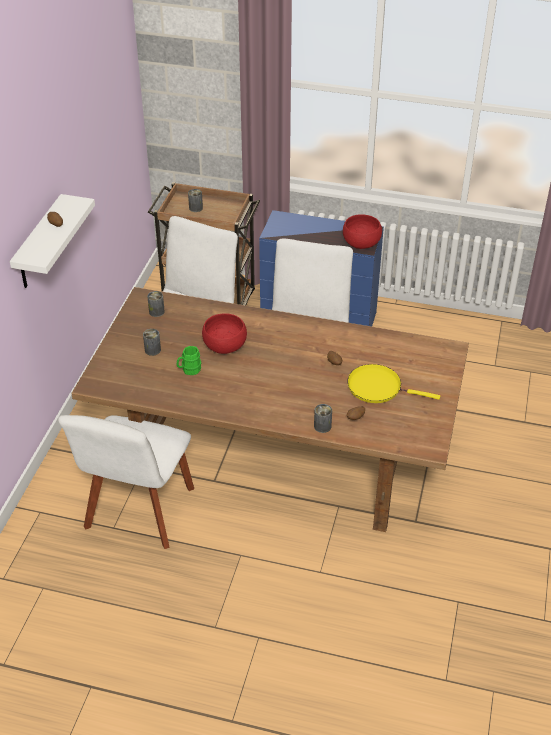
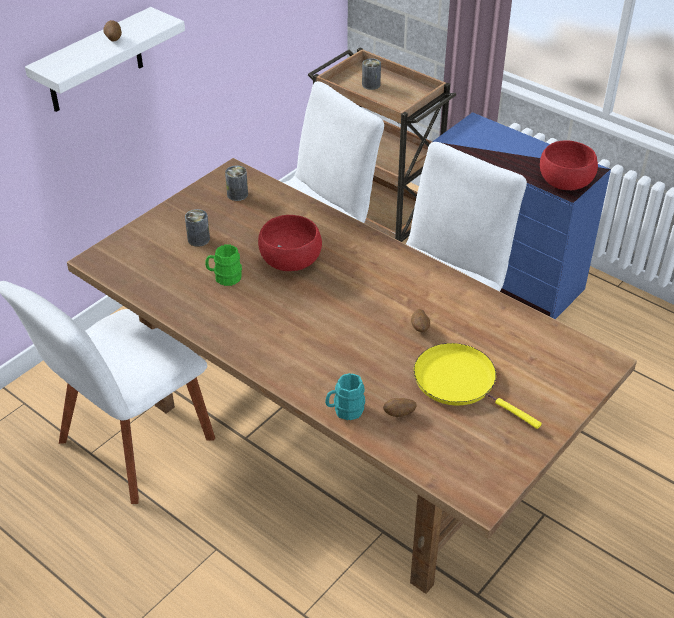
camera: 25 degrees right, 0 degrees up
can [314,404,332,433] -> turquoise mug [325,373,365,420]

